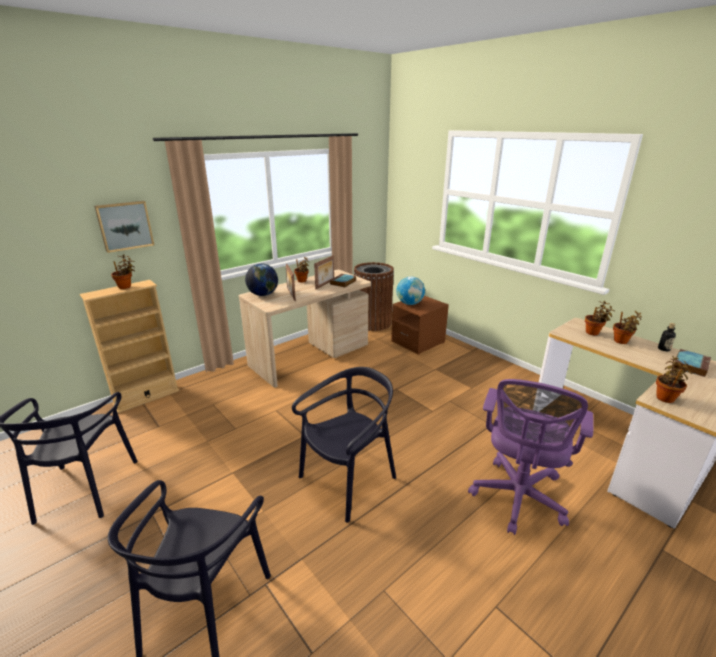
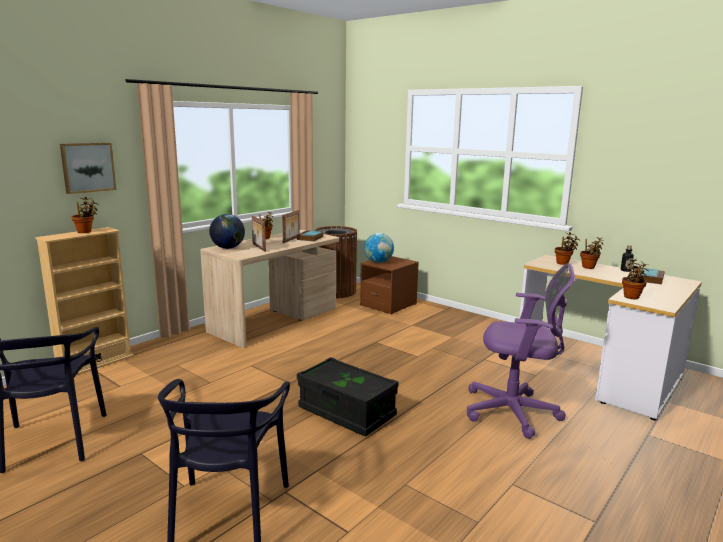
camera: 10 degrees left, 10 degrees down
black chair [292,367,396,523] -> black storage box [297,357,398,437]
purple office chair [468,379,594,535] -> purple office chair turned 90 degrees counterclockwise [467,263,575,439]

